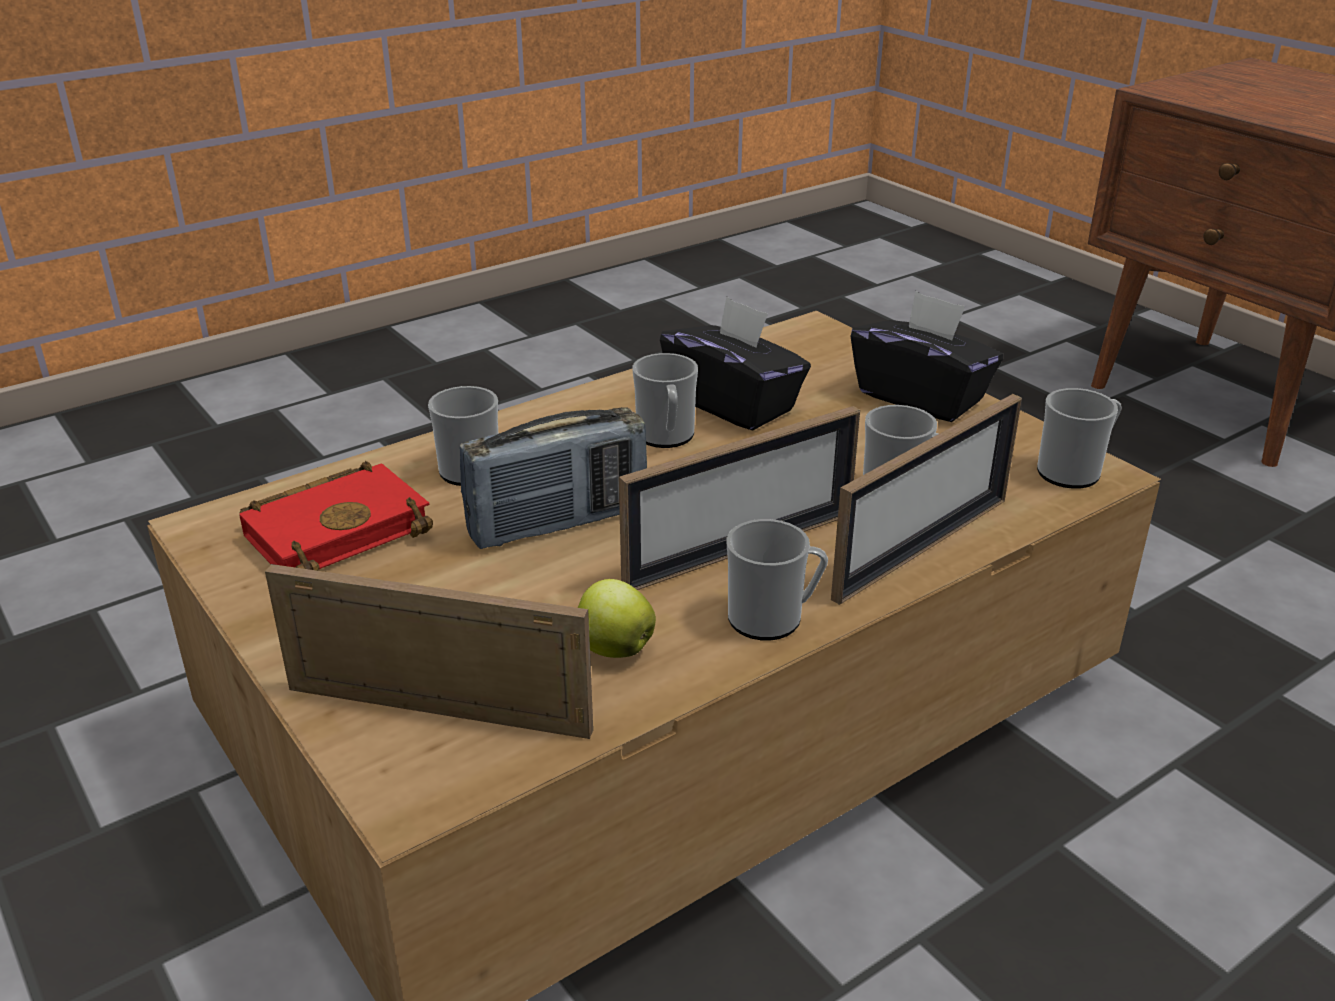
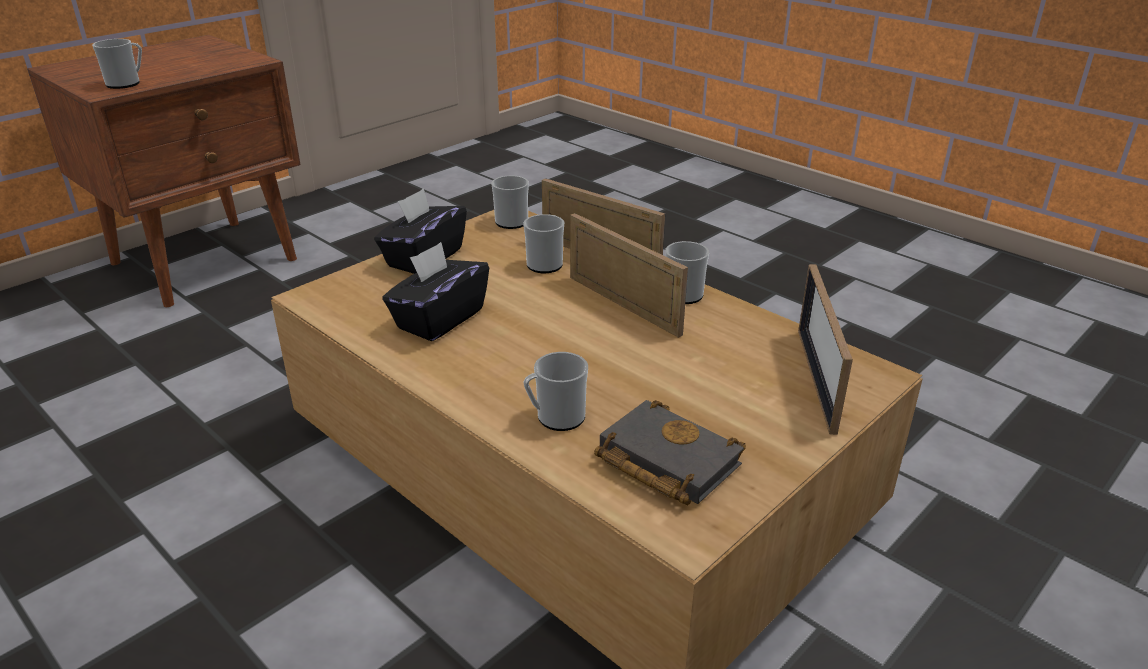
camera: 100 degrees left, 0 degrees up
red book [240,461,433,571] -> black book [594,400,746,506]
radio [460,407,647,549] -> none
apple [578,579,656,658] -> none
mug [632,353,698,448] -> mug moved to [92,39,142,89]

